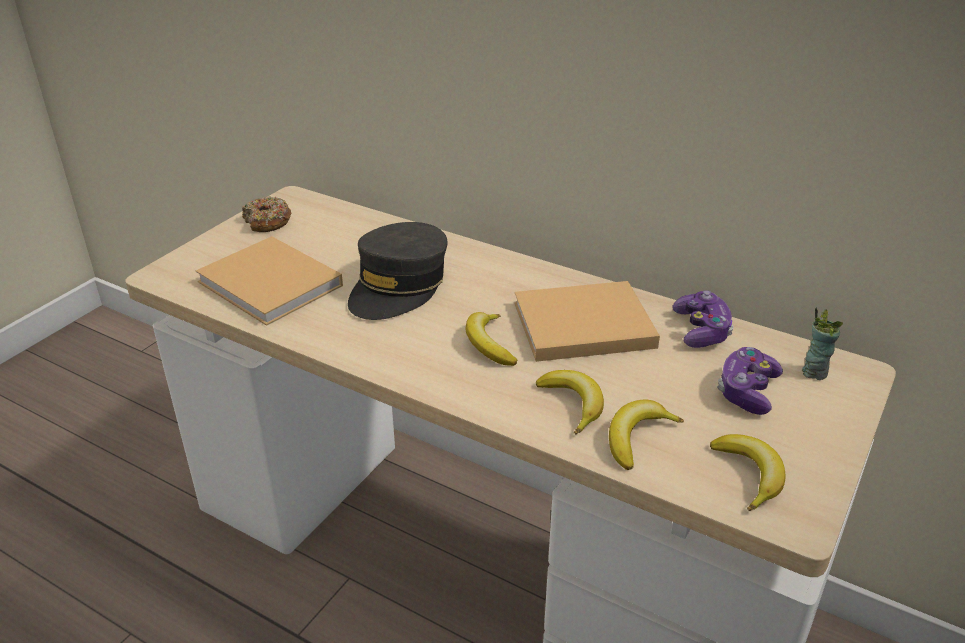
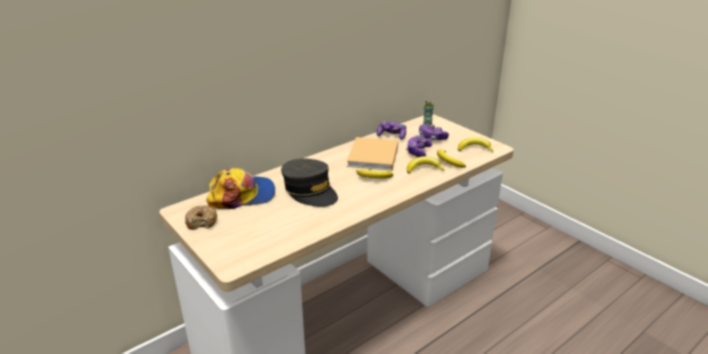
camera: 70 degrees left, 5 degrees down
beige book [196,236,343,326] -> none
none -> cap [206,167,275,209]
none -> game controller [406,135,432,157]

